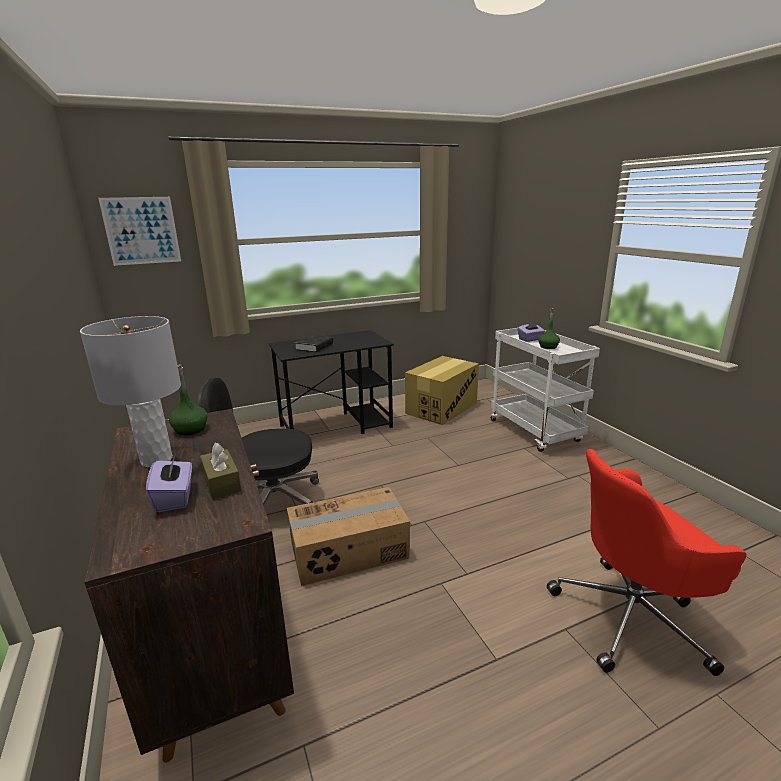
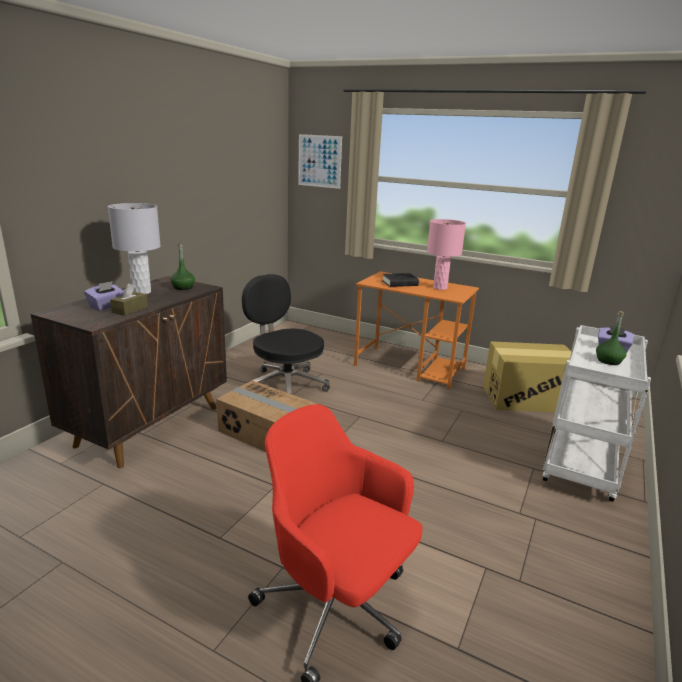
camera: 50 degrees right, 0 degrees up
black desk [268,330,394,434] -> orange desk [354,271,479,389]
none -> pink table lamp [427,219,466,290]

